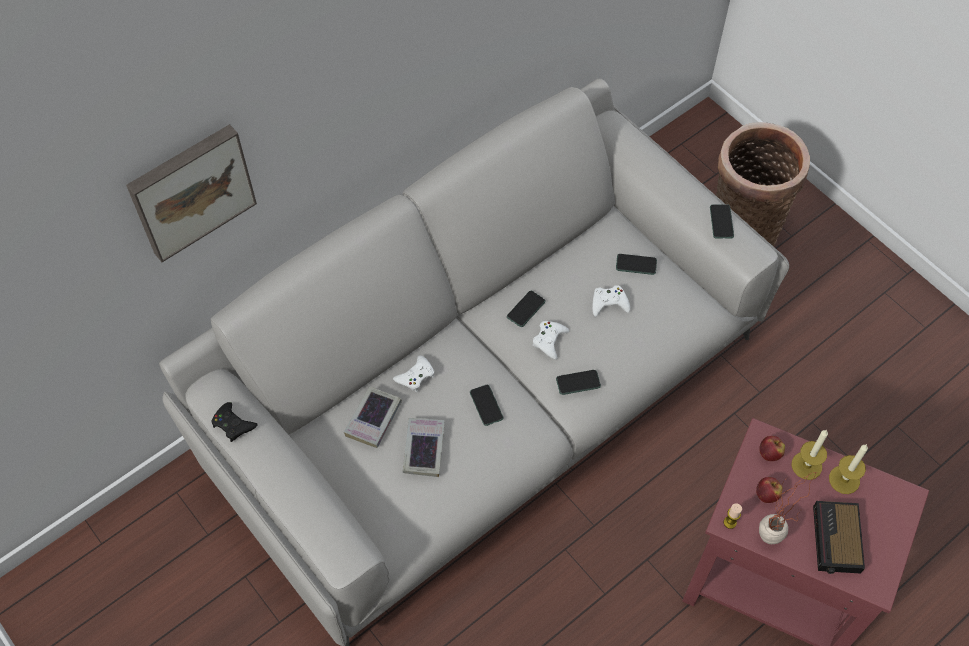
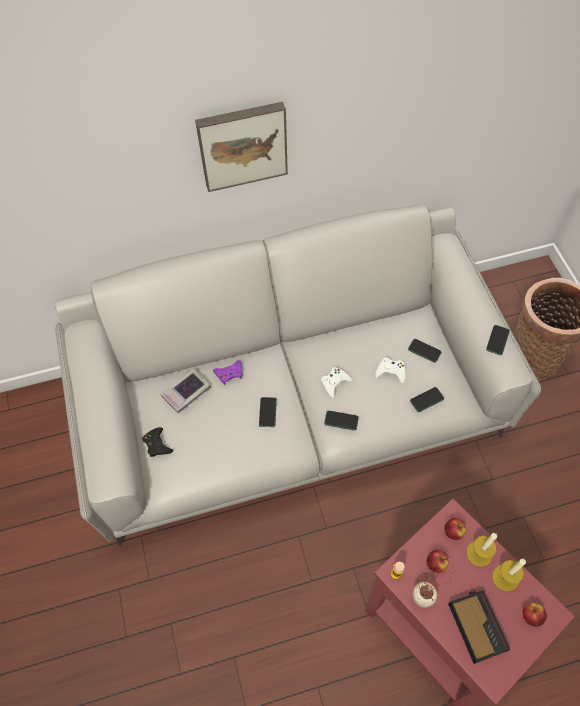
camera: 25 degrees right, 0 degrees up
picture [126,124,257,262] -> picture moved to [195,102,288,192]
black game controller [211,402,258,442] -> black game controller moved to [142,427,173,457]
white game controller [393,355,434,392] -> purple game controller [213,360,243,385]
book [402,418,445,477] -> none
phone [507,291,546,327] -> phone moved to [410,387,444,412]
alarm clock [813,501,865,574] -> alarm clock turned 135 degrees clockwise [448,590,510,664]
none -> apple [523,603,547,627]

